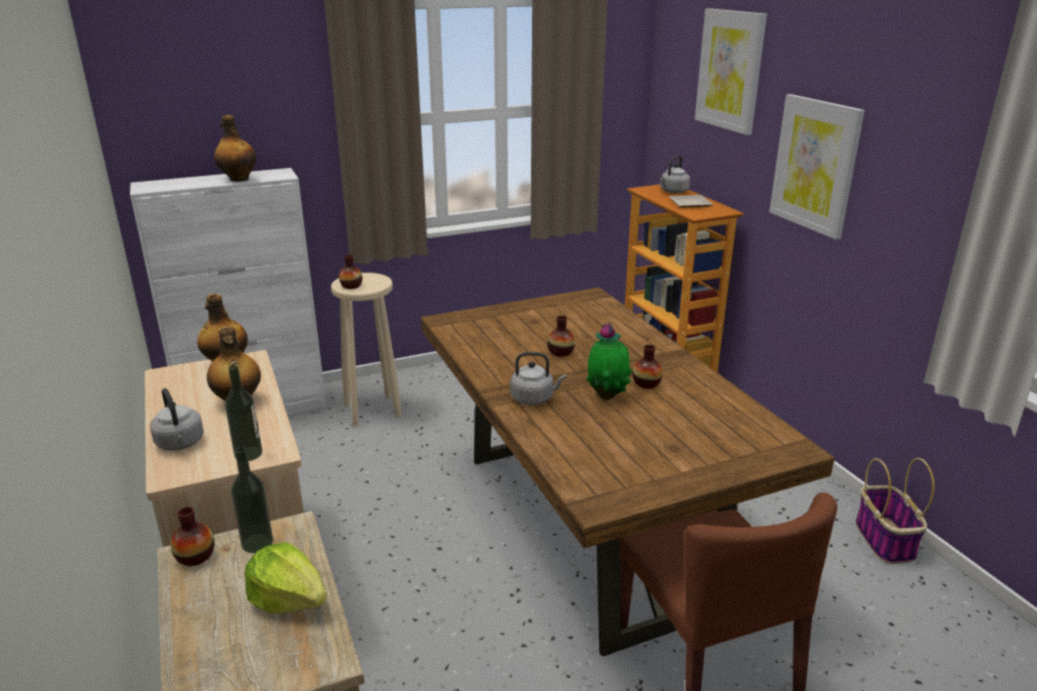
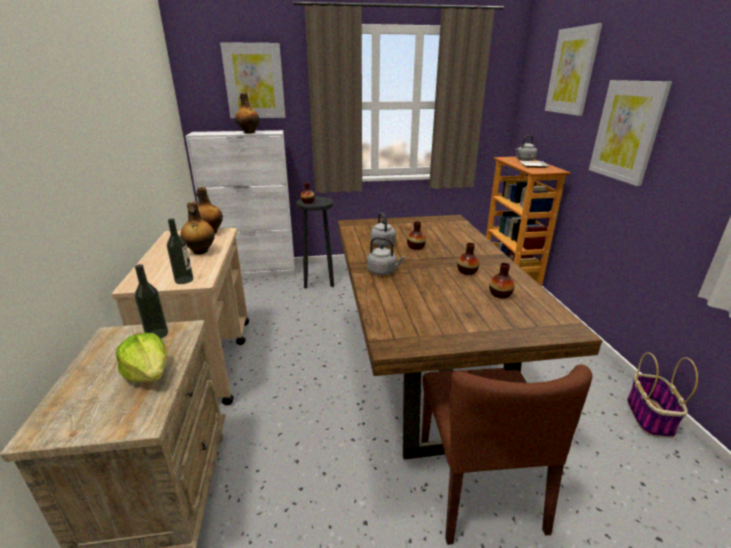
camera: 15 degrees right, 0 degrees up
grey kettle [150,388,204,451] -> grey kettle moved to [370,212,396,246]
vase [170,507,214,566] -> vase moved to [489,263,515,298]
beige stool [331,273,402,427] -> black stool [296,197,334,288]
potted plant [587,323,632,400] -> none
none -> picture [220,42,285,119]

